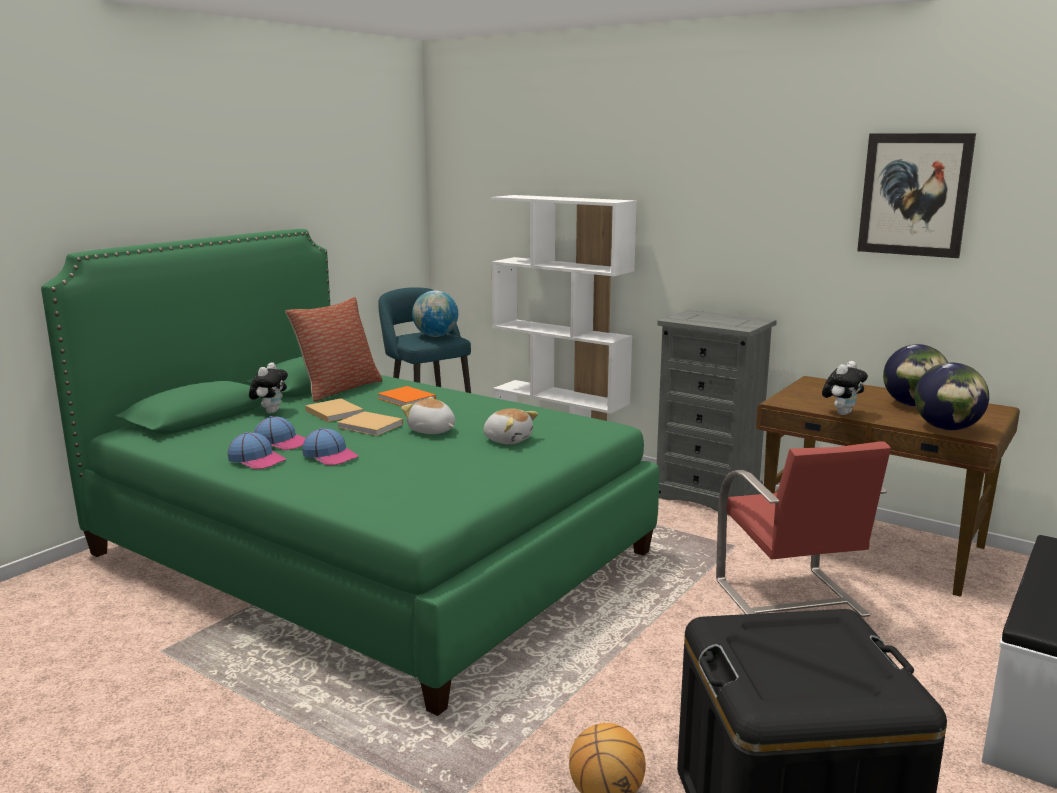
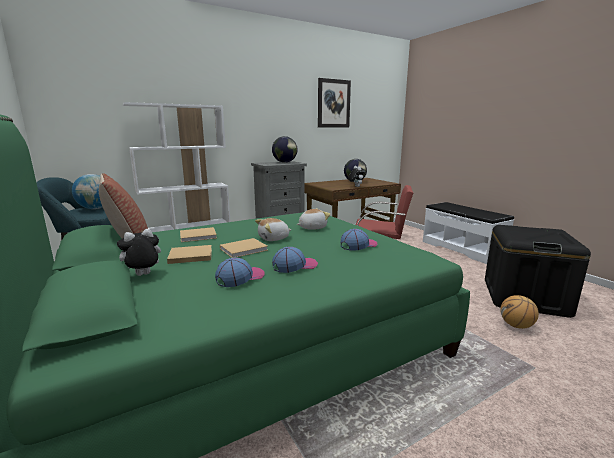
camera: 65 degrees left, 0 degrees up
cap [228,432,286,469] -> cap moved to [341,229,378,251]
plush toy [249,362,288,413] -> plush toy turned 75 degrees counterclockwise [117,229,161,276]
orange book [377,386,436,406] -> beige book [180,227,217,242]
globe [914,363,989,430] -> globe moved to [272,136,297,163]

